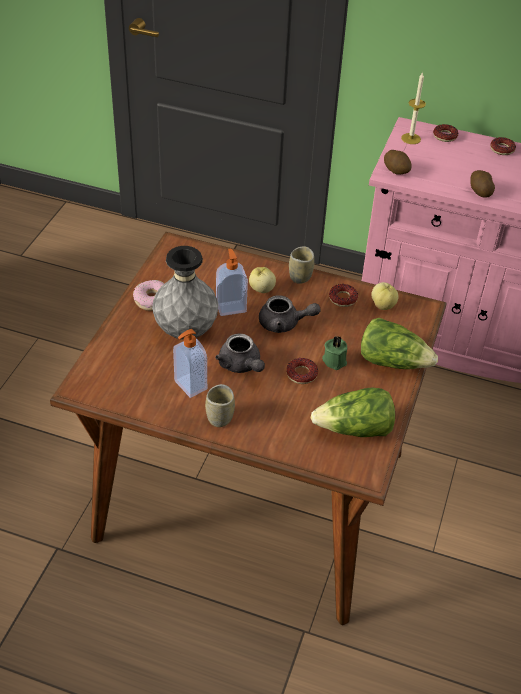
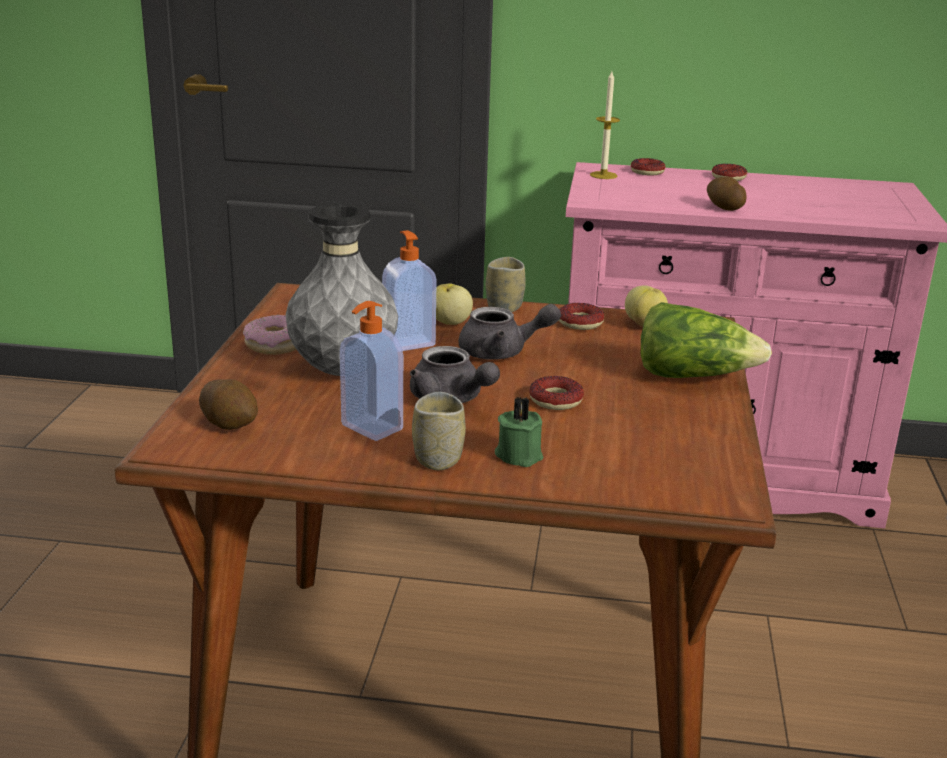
camera: 10 degrees left, 20 degrees down
lettuce [311,387,395,437] -> none
green candle [322,336,347,370] -> green candle moved to [495,396,543,467]
potato [384,150,412,175] -> potato moved to [199,379,258,430]

